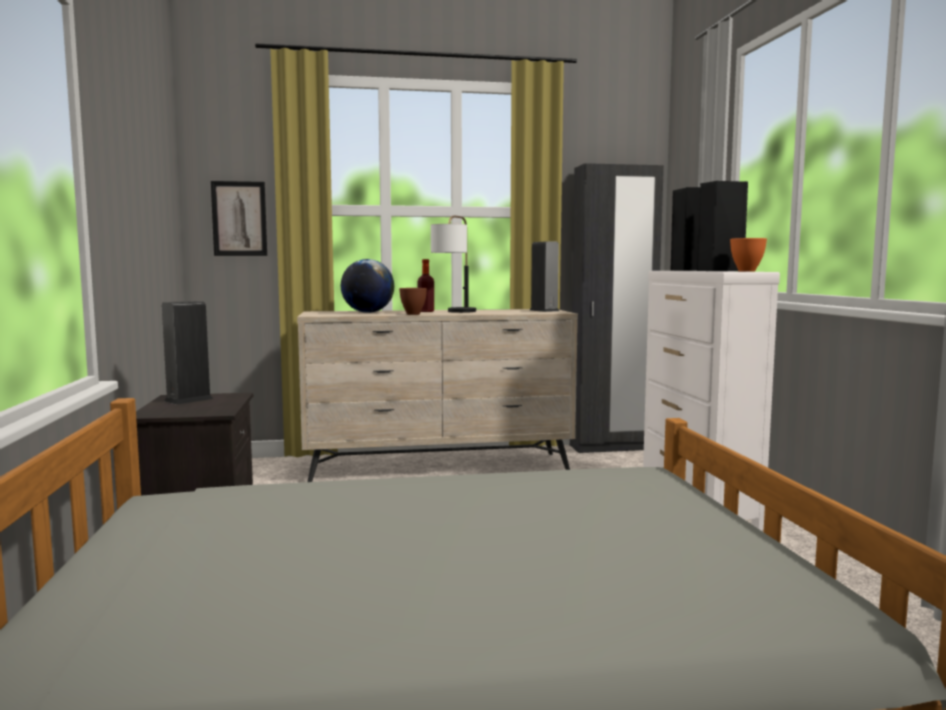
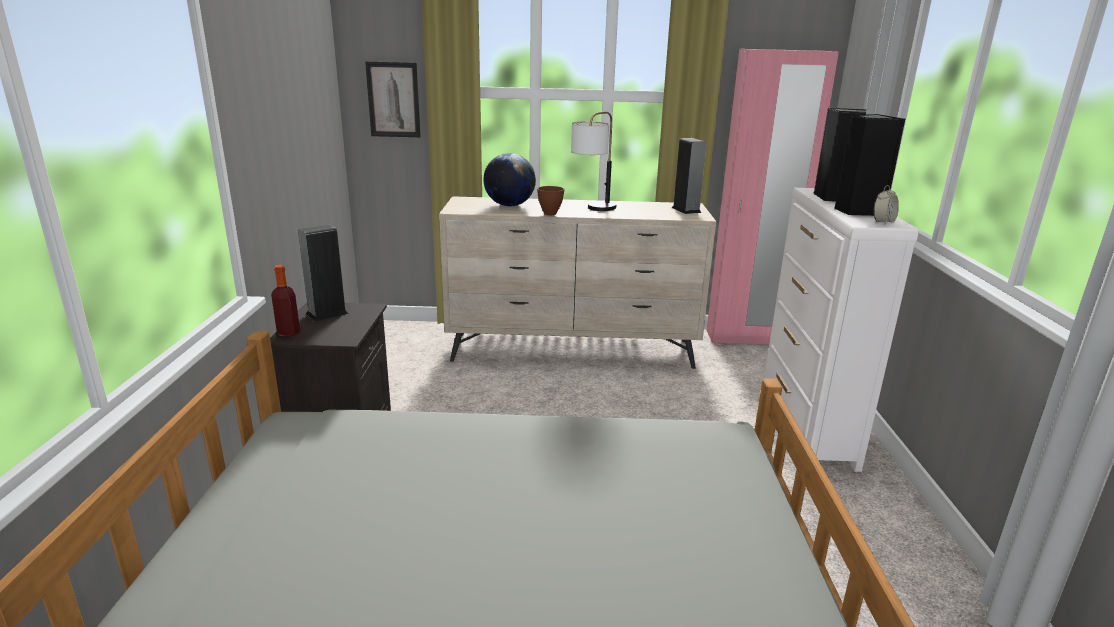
camera: 10 degrees right, 15 degrees up
bottle [418,259,434,312] -> bottle moved to [271,265,300,337]
black wardrobe [570,163,664,453] -> pink wardrobe [707,49,839,344]
orange bowl [730,238,767,272] -> alarm clock [874,185,899,225]

